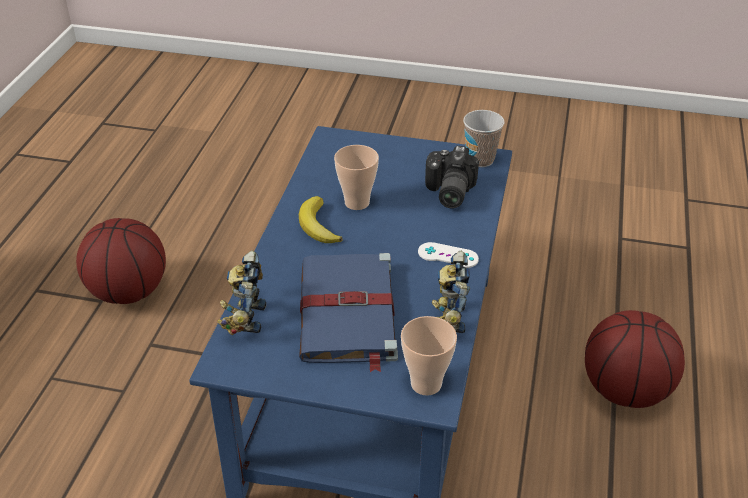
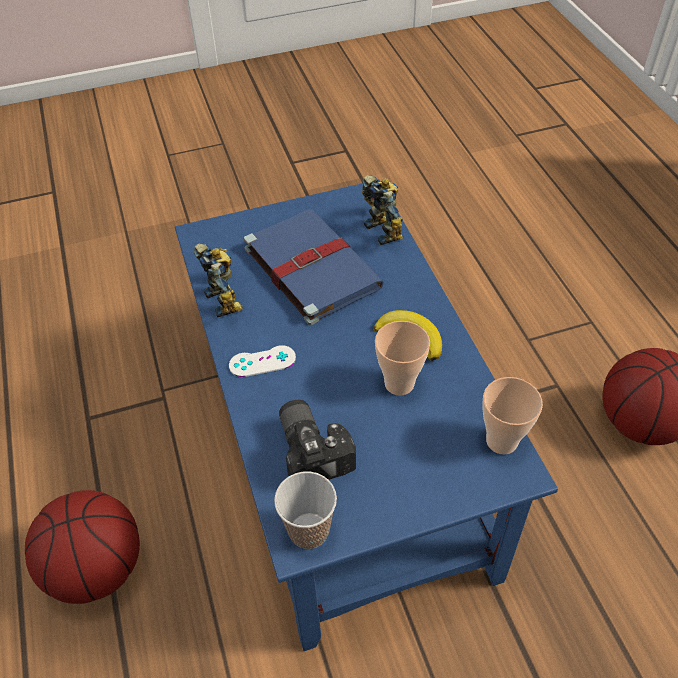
camera: 150 degrees right, 10 degrees up
cup [401,316,457,396] -> cup moved to [482,377,543,454]

